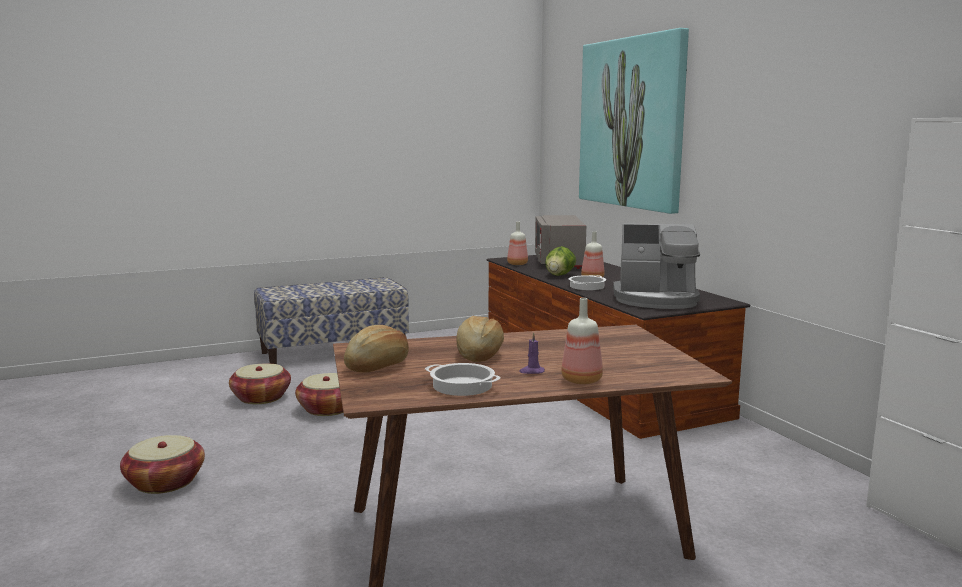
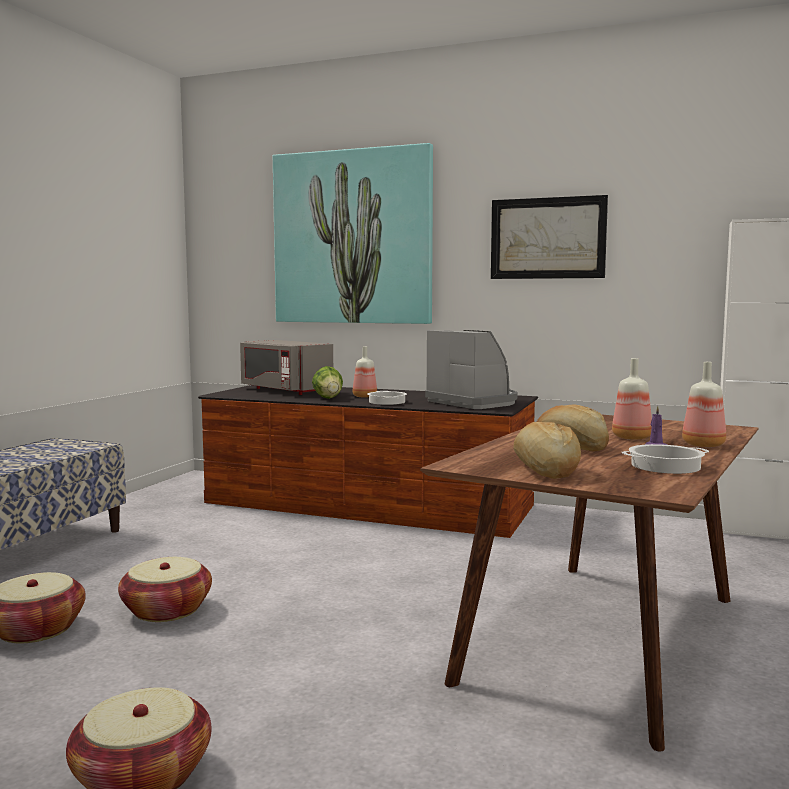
camera: 45 degrees left, 5 degrees down
bottle [507,222,528,265] -> bottle moved to [612,358,652,440]
coffee machine [613,223,700,309] -> coffee machine turned 90 degrees counterclockwise [425,330,517,409]
none -> picture [491,195,608,279]

